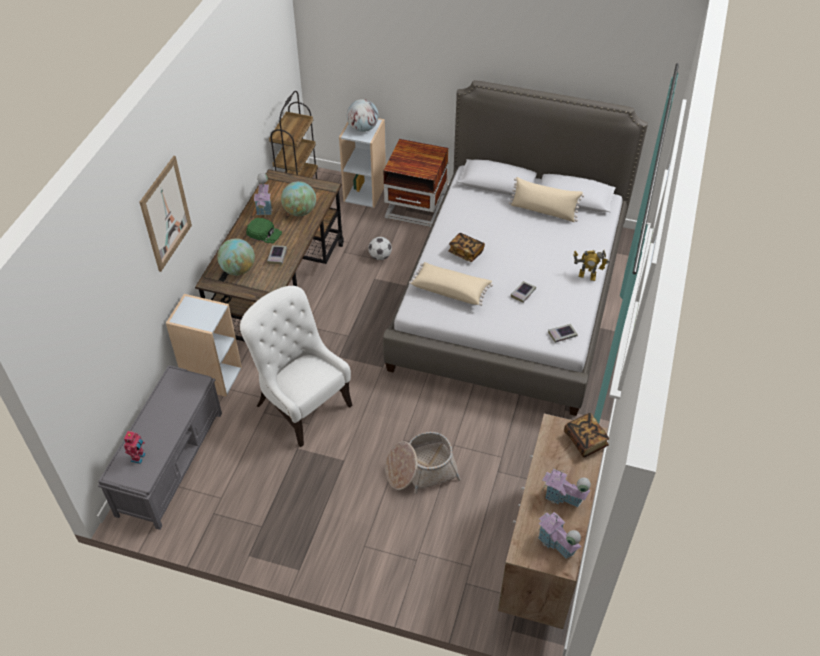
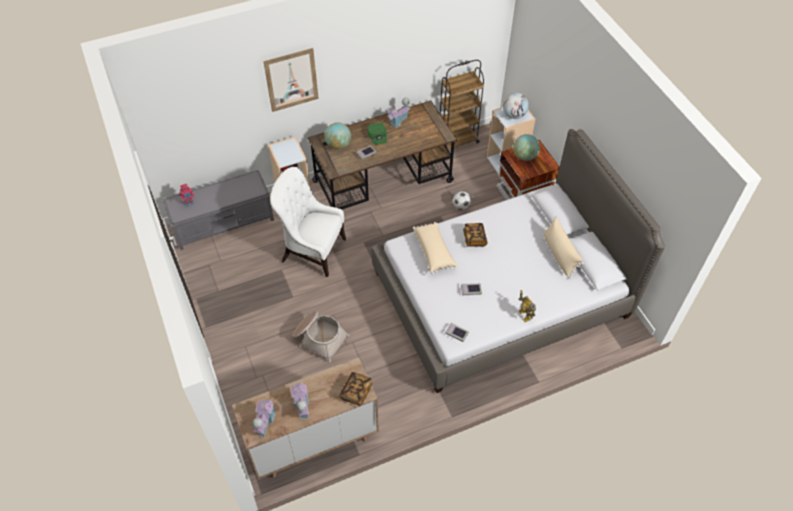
camera: 50 degrees right, 5 degrees up
white chair [240,286,353,447] -> white chair turned 75 degrees counterclockwise [270,167,346,277]
globe [281,181,316,216] -> globe moved to [513,134,540,161]

